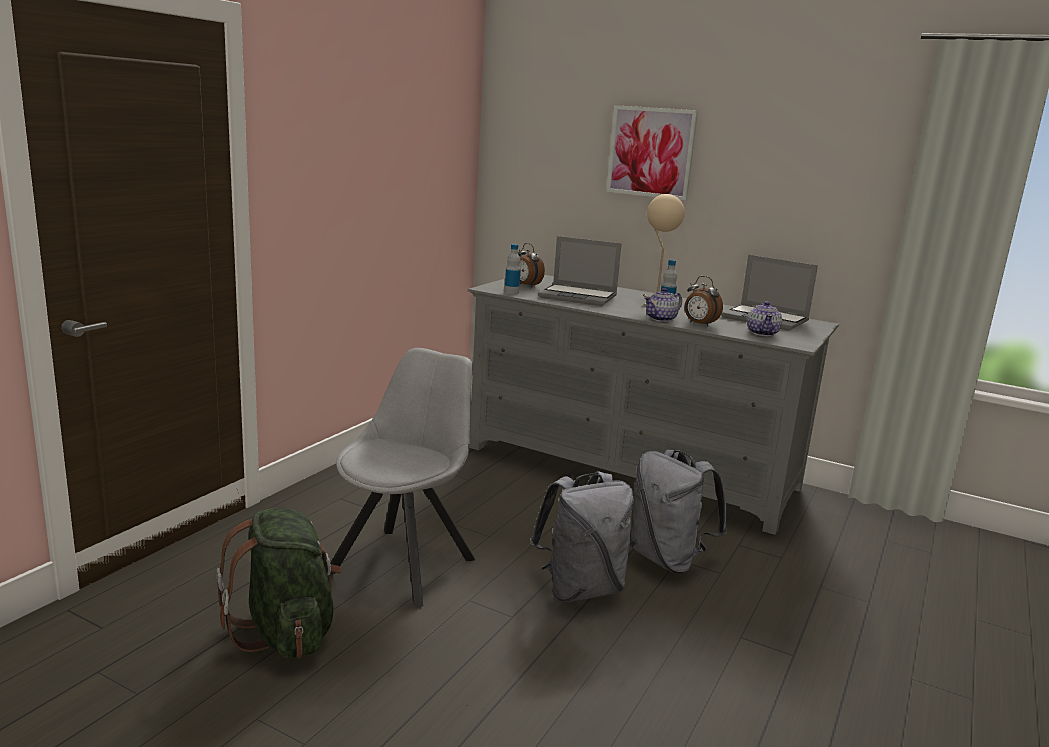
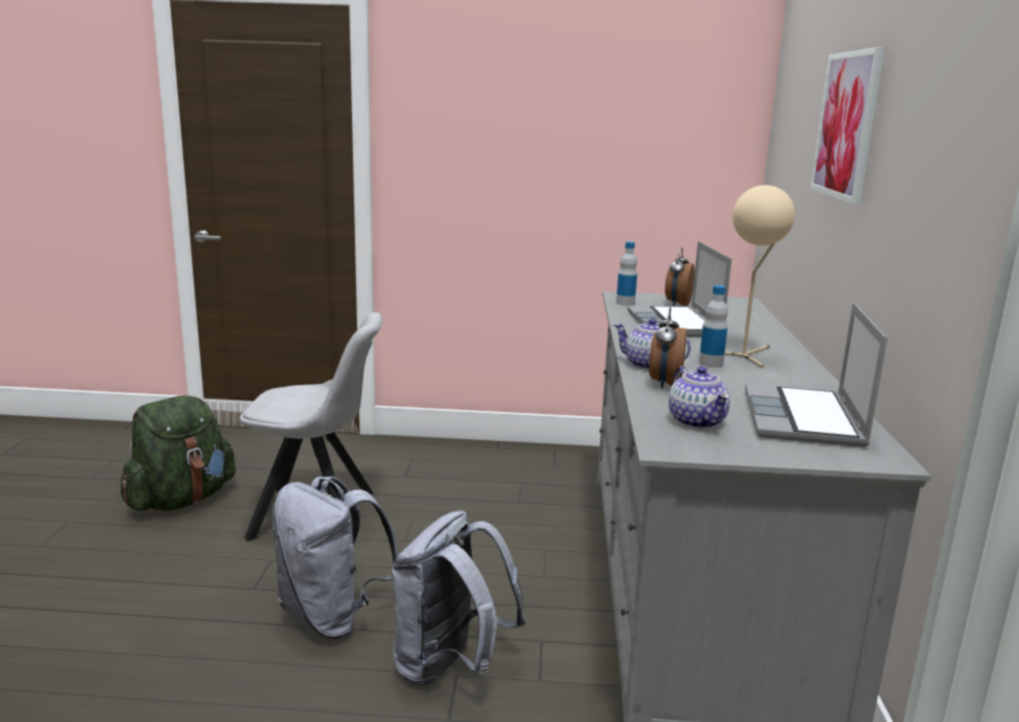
camera: 65 degrees right, 0 degrees up
teapot [747,301,782,336] -> teapot turned 90 degrees counterclockwise [669,366,730,429]

